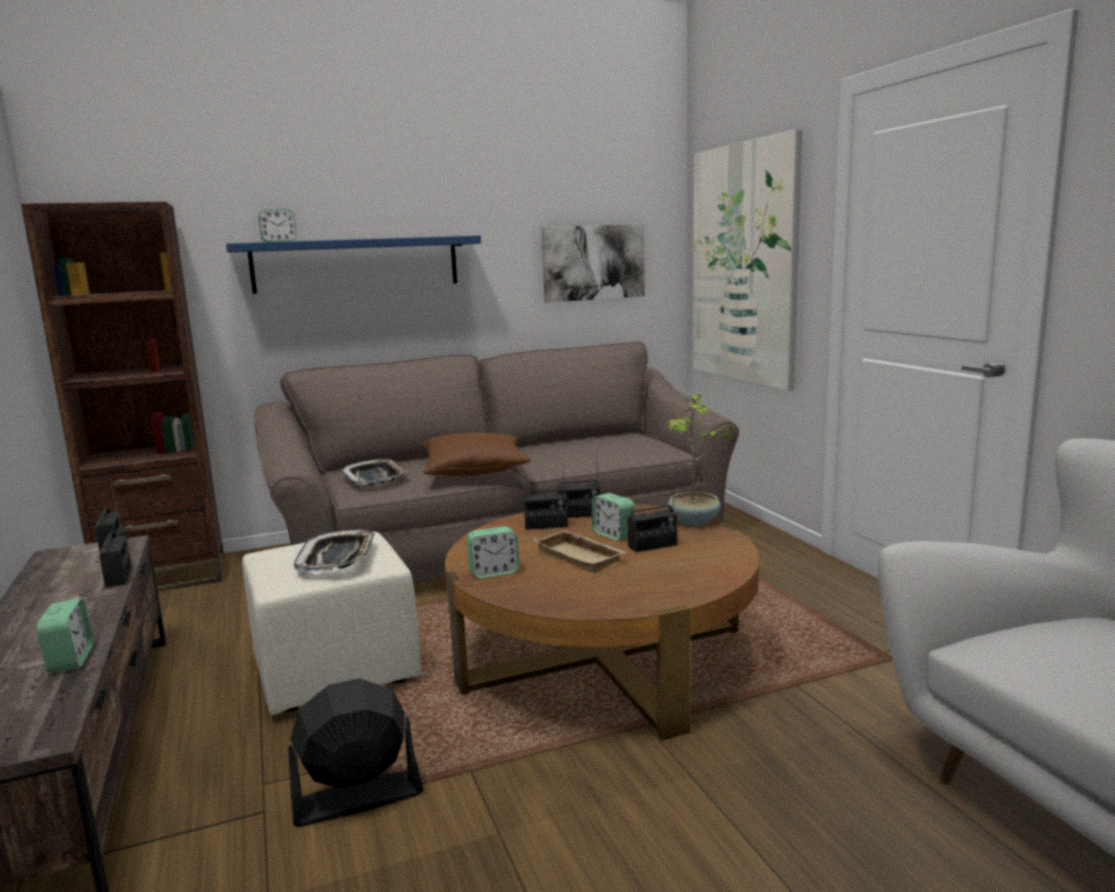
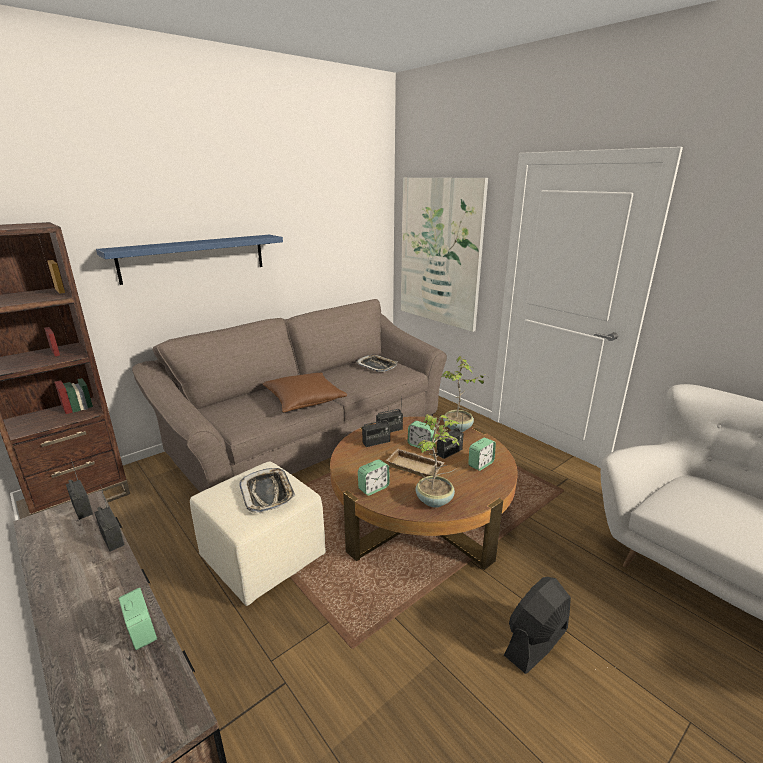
camera: 20 degrees left, 10 degrees up
alarm clock [258,209,296,242] -> alarm clock moved to [468,437,496,471]
black fan [288,678,424,827] -> black fan moved to [504,577,571,674]
tray [341,459,408,485] -> tray moved to [356,355,398,372]
picture [542,224,645,302] -> none
none -> potted plant [416,414,460,508]

